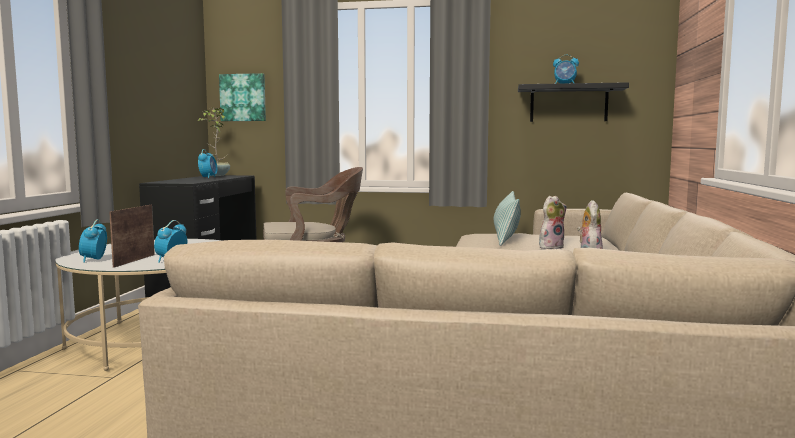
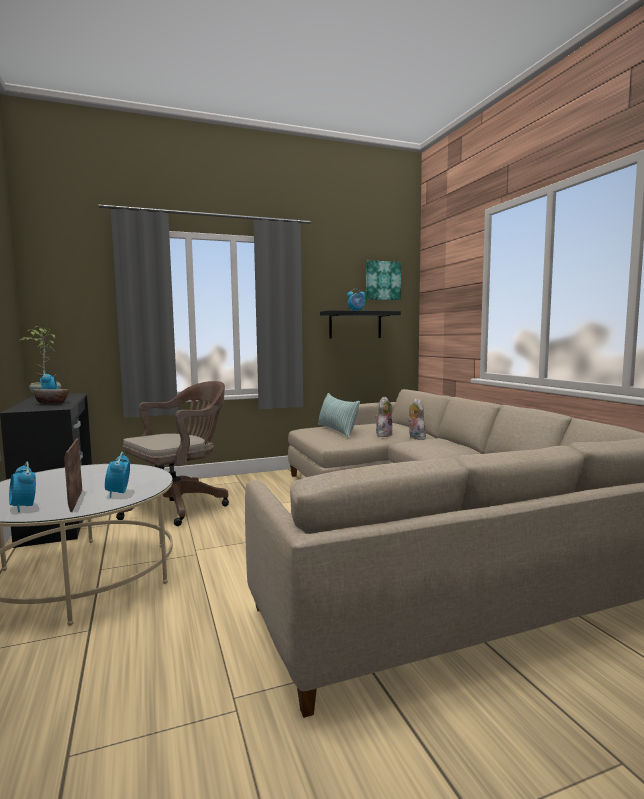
camera: 30 degrees left, 0 degrees up
picture [219,73,266,121] -> picture moved to [366,260,401,300]
none -> bowl [33,389,69,404]

